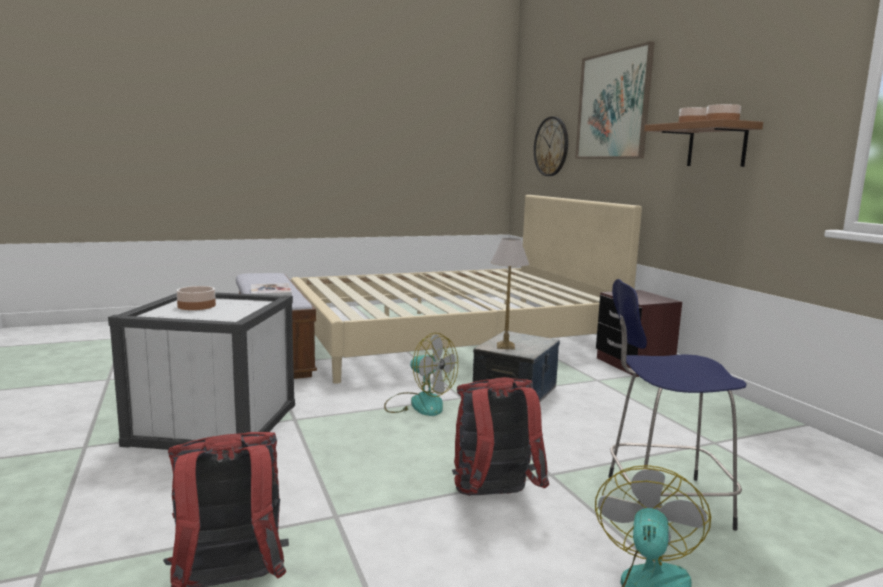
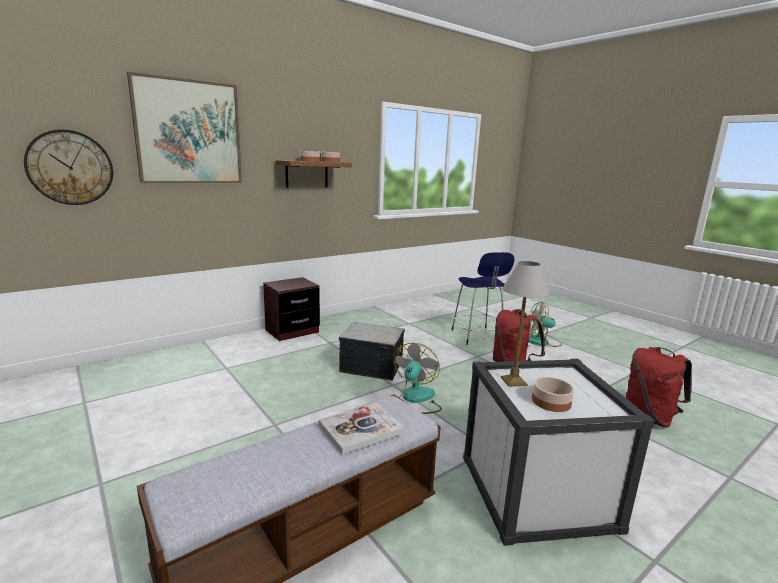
camera: 105 degrees left, 5 degrees up
beige bed [291,195,642,384] -> none
table lamp [491,238,529,350] -> table lamp moved to [500,261,549,387]

